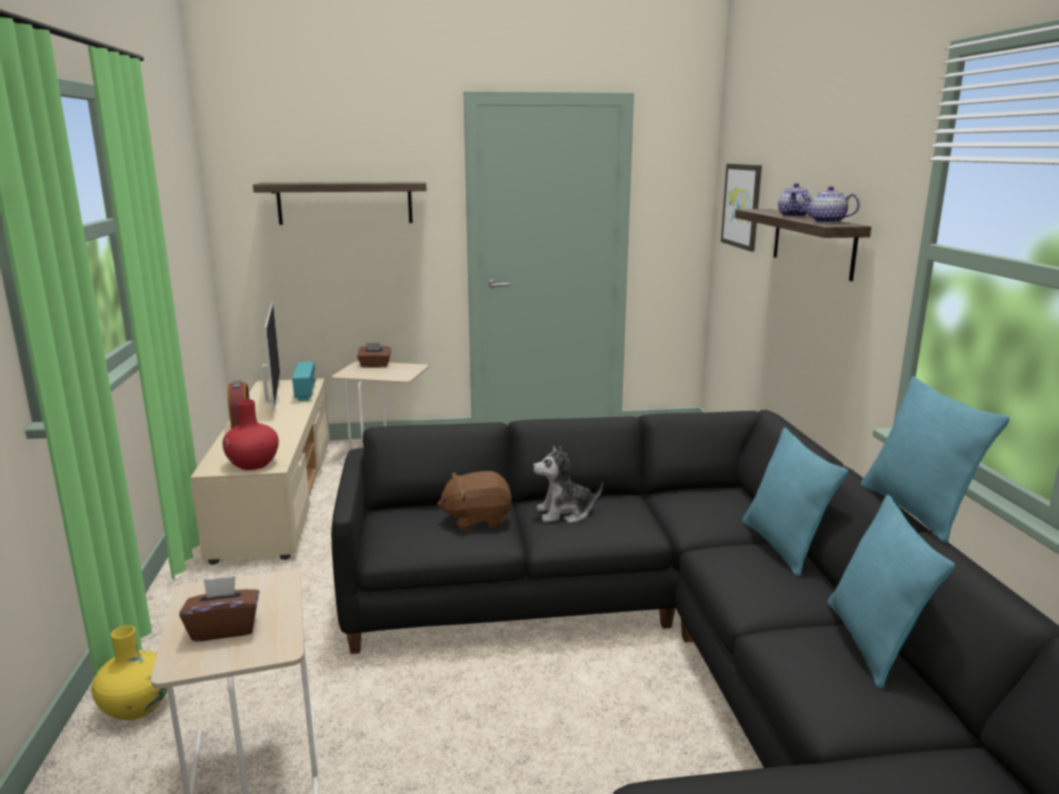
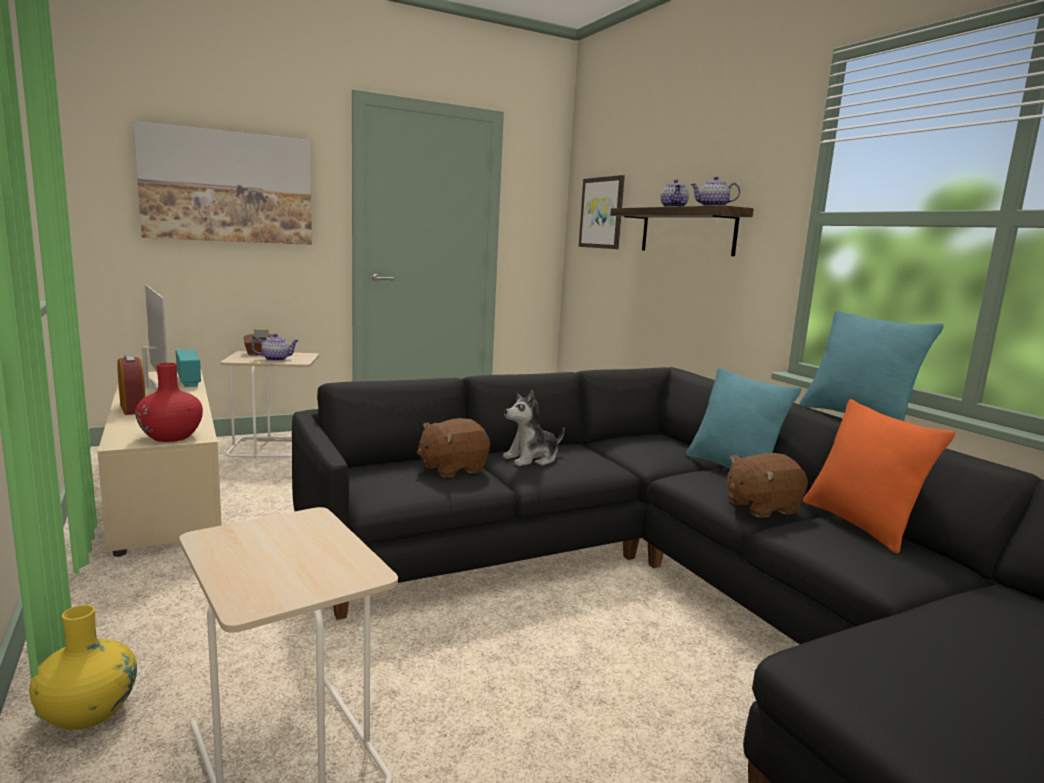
camera: 20 degrees left, 5 degrees down
brown tissue box [180,576,259,642] -> none
shelf [253,182,427,225] -> picture [133,121,312,245]
turquoise pillow [828,495,955,689] -> orange pillow [803,399,955,554]
none -> teapot [252,333,299,361]
none -> brown plush toy [727,453,808,517]

